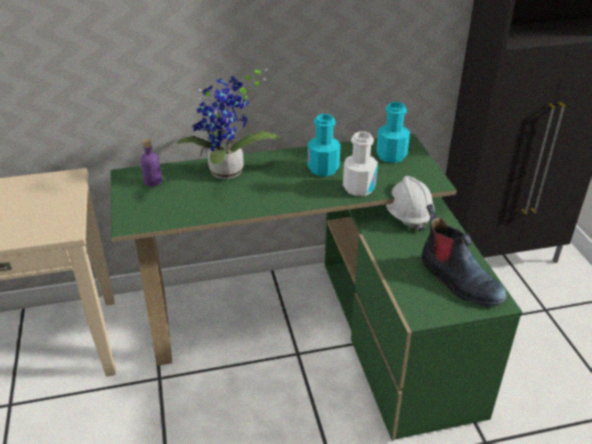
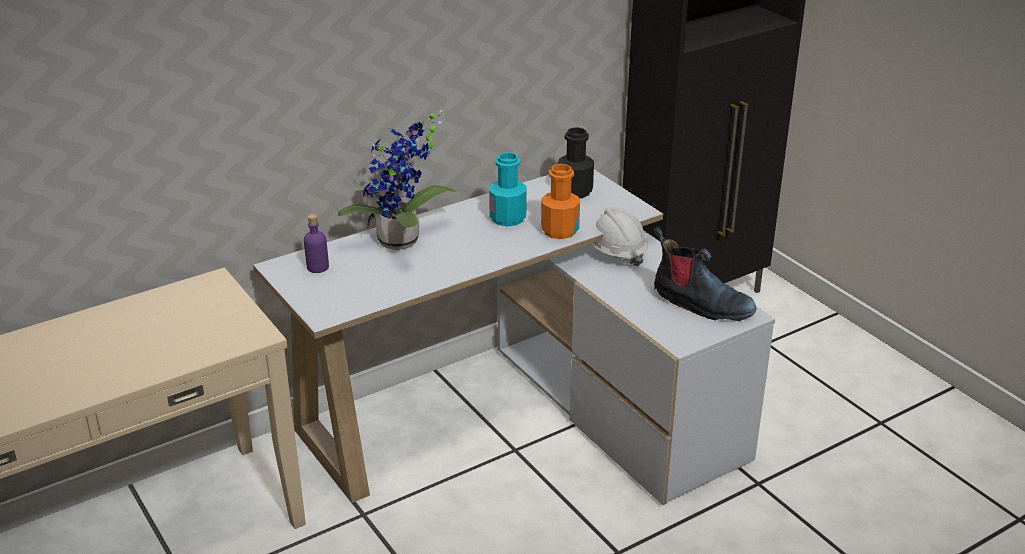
camera: 20 degrees left, 5 degrees down
green desk [111,134,523,441] -> white desk [253,169,775,505]
white bottle [343,131,378,196] -> orange bottle [541,164,580,239]
turquoise bottle [376,102,410,163] -> black bottle [558,127,594,199]

